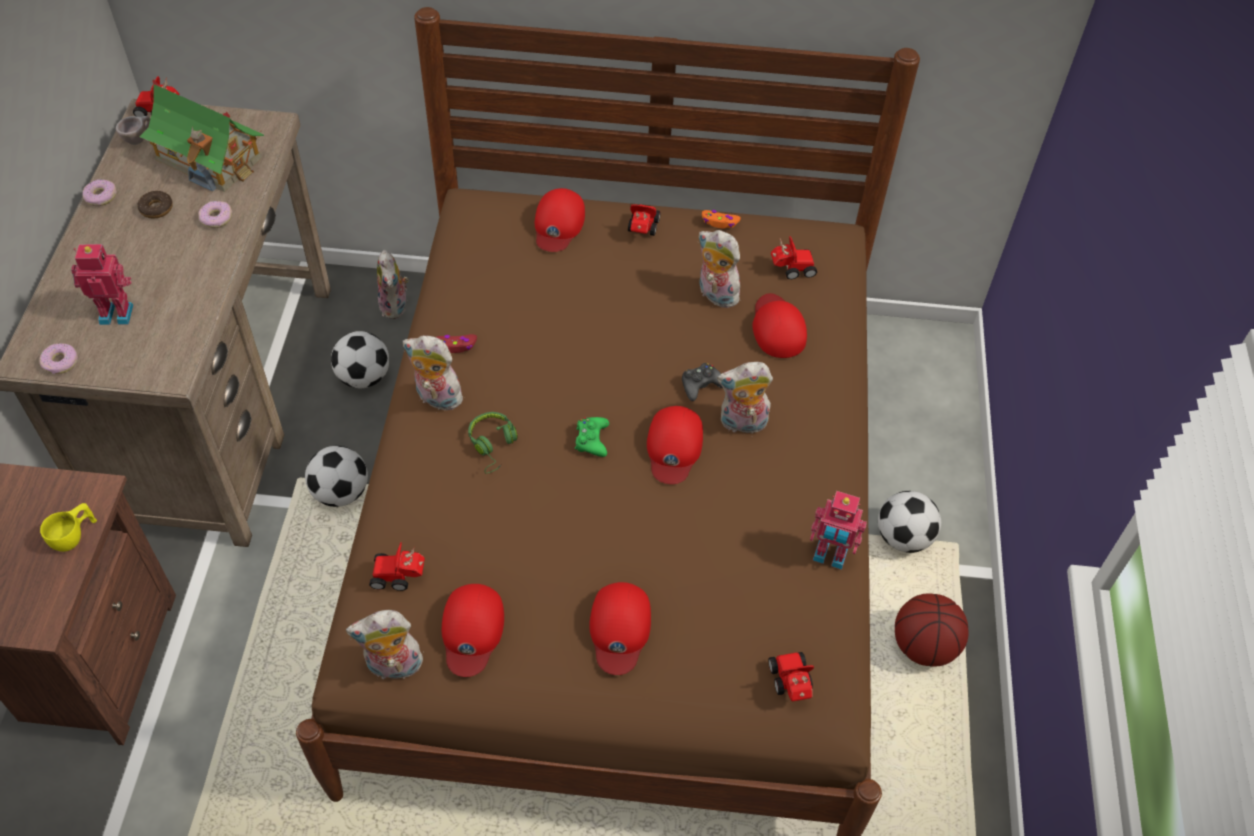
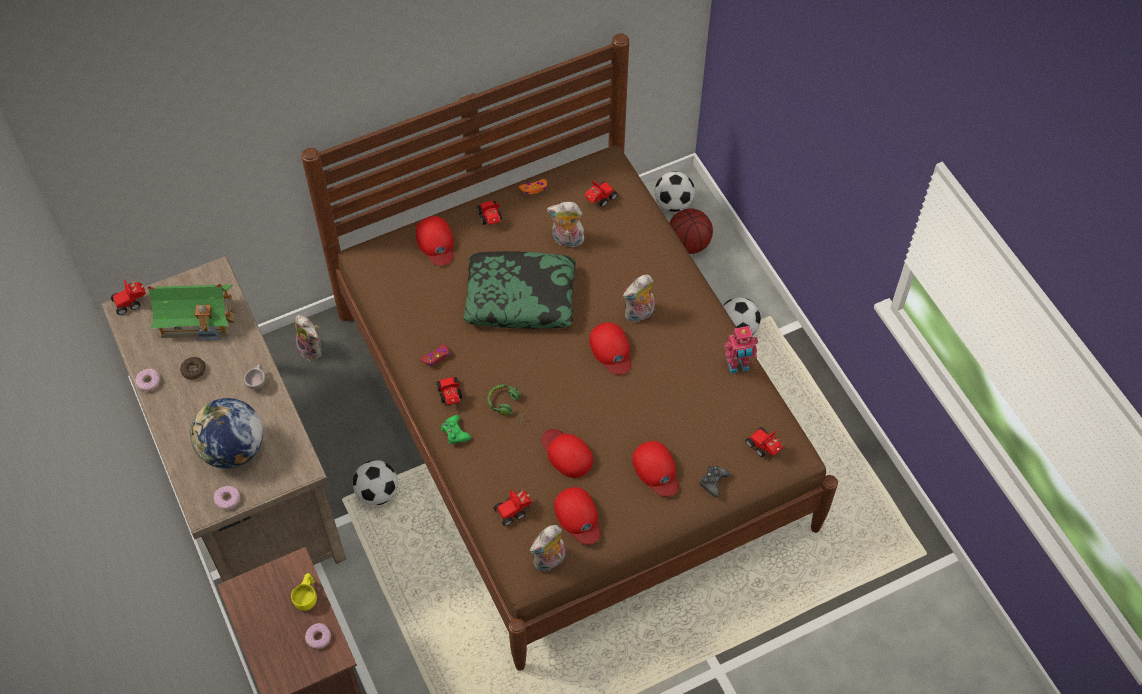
camera: 30 degrees left, 5 degrees up
toy robot [71,244,133,325] -> globe [190,398,263,469]
beige cup [116,116,150,145] -> beige cup moved to [244,364,266,390]
donut [198,201,232,228] -> donut moved to [305,623,331,649]
football [331,331,389,388] -> football moved to [655,171,695,212]
plush toy [403,335,463,410] -> toy car [436,377,462,405]
green game controller [575,417,609,457] -> green game controller moved to [441,415,471,444]
black game controller [682,363,723,401] -> black game controller moved to [699,465,730,497]
red cap [752,293,807,358] -> red cap moved to [541,429,593,478]
basketball [895,593,969,667] -> basketball moved to [670,208,713,254]
none -> pillow [463,251,576,329]

